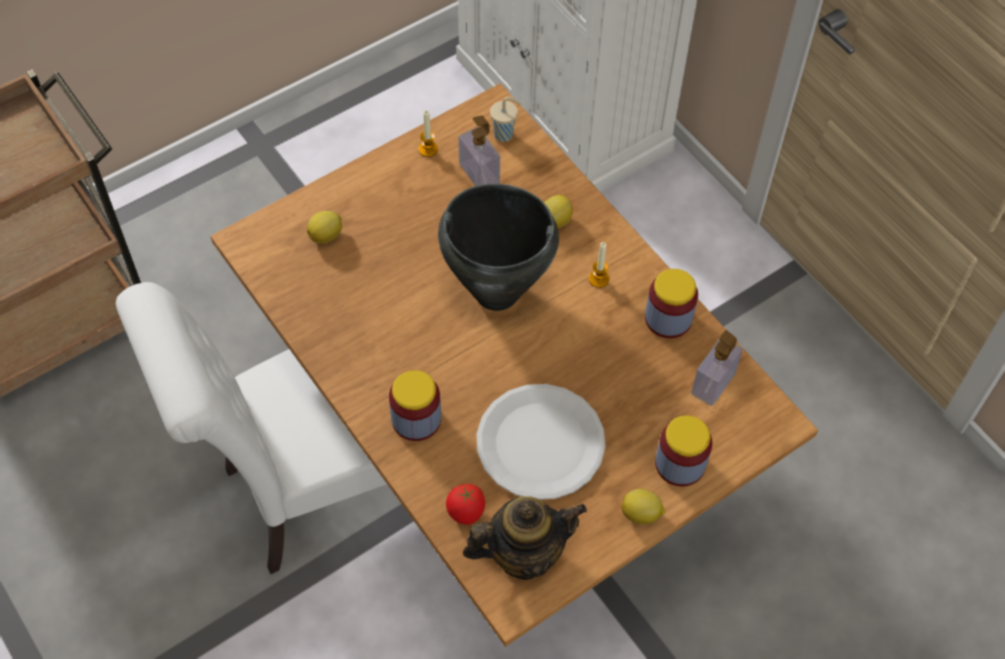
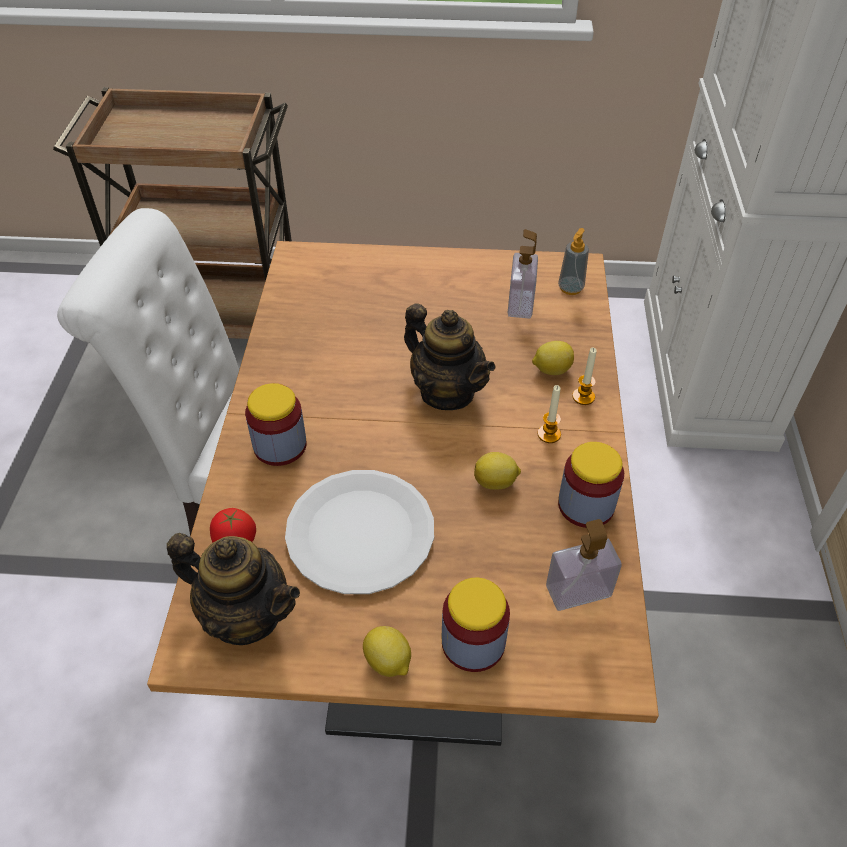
camera: 40 degrees right, 10 degrees down
lemon [307,211,342,244] -> lemon moved to [474,452,521,490]
candle [418,110,438,157] -> candle moved to [572,348,597,405]
black cooking pot [438,184,559,311] -> teapot [404,303,495,410]
beige cup [490,97,521,142] -> soap dispenser [558,228,589,295]

